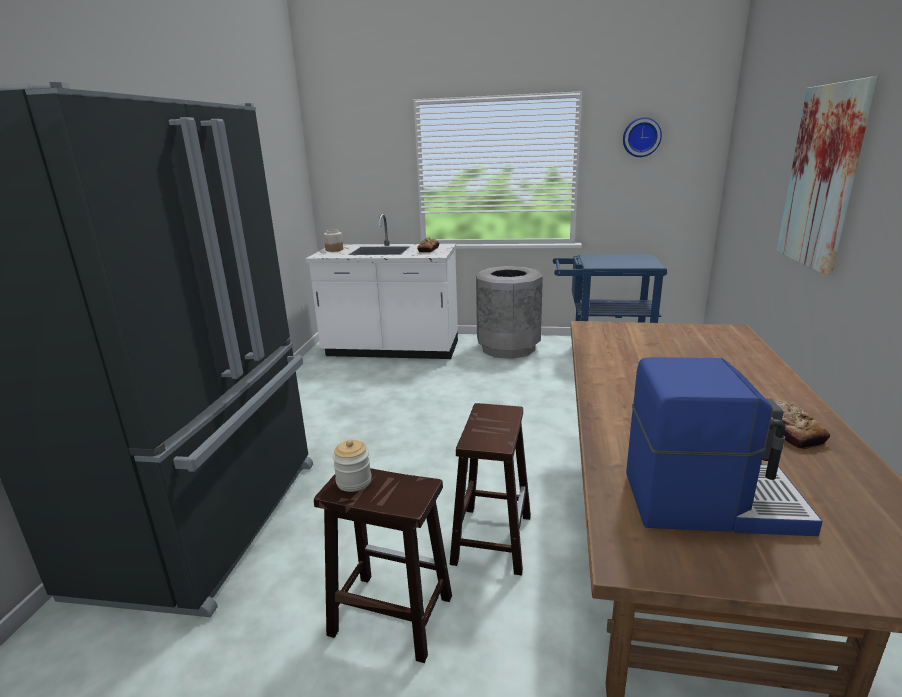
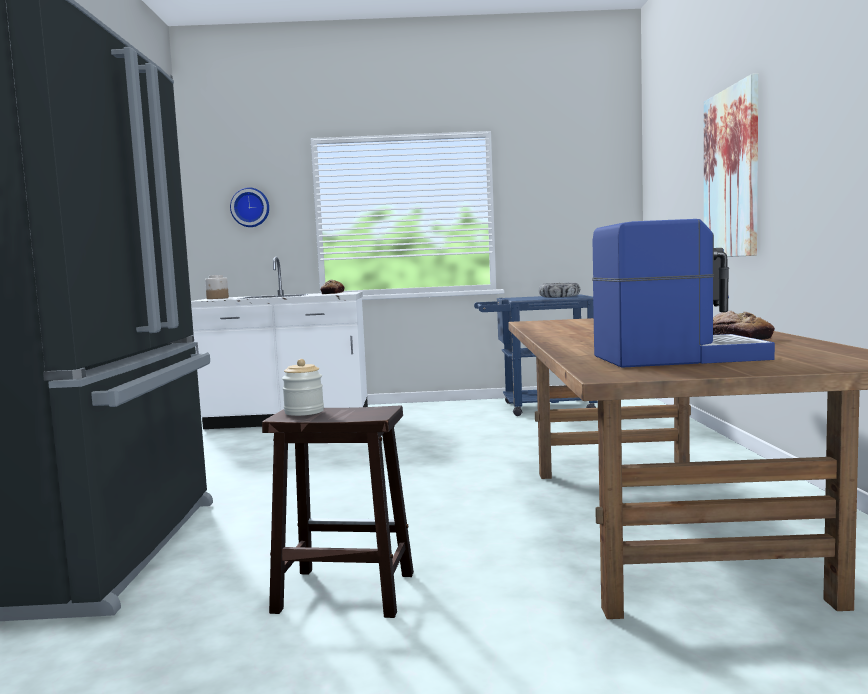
camera: 10 degrees left, 15 degrees down
brown stool [450,403,531,576] -> none
grey trash can [476,266,543,359] -> none
wall clock [623,117,662,157] -> wall clock moved to [230,187,269,227]
none -> bowl [539,283,580,297]

